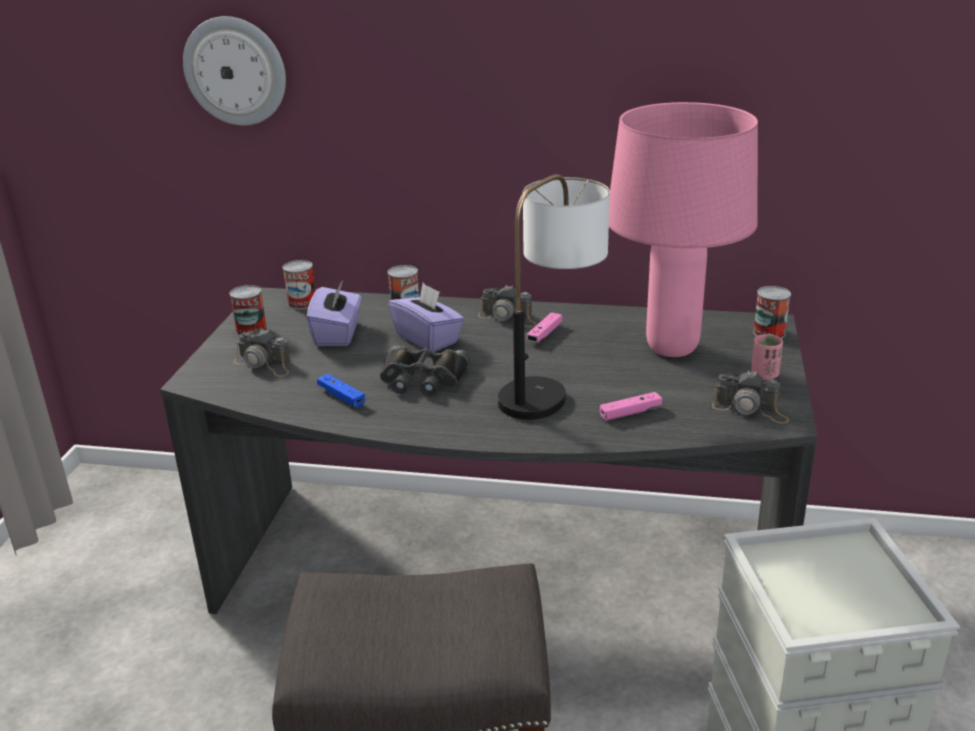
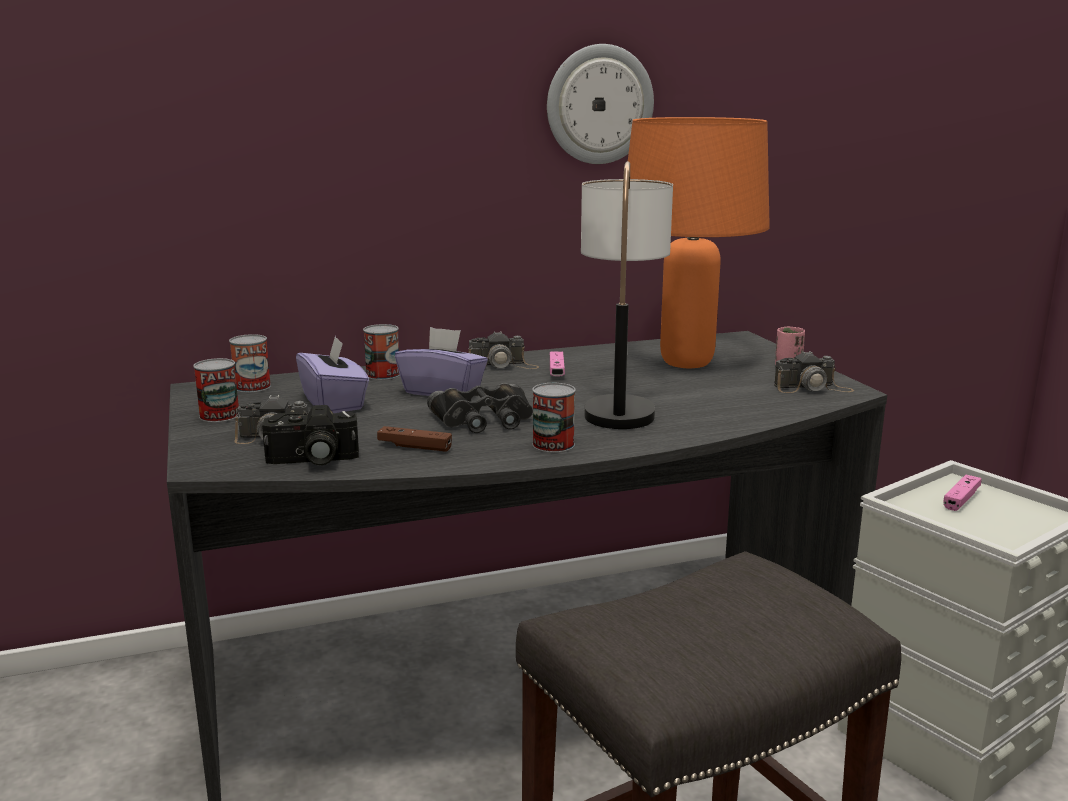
camera: 30 degrees left, 10 degrees down
wall clock [183,16,286,125] -> wall clock moved to [547,44,654,164]
blue game controller [317,374,365,408] -> brown game controller [377,426,452,452]
pink game controller [600,392,662,421] -> pink game controller moved to [943,474,982,511]
pink table lamp [609,102,758,357] -> orange table lamp [628,117,770,368]
can [753,286,791,339] -> can moved to [532,383,576,453]
none -> camera [262,405,359,465]

